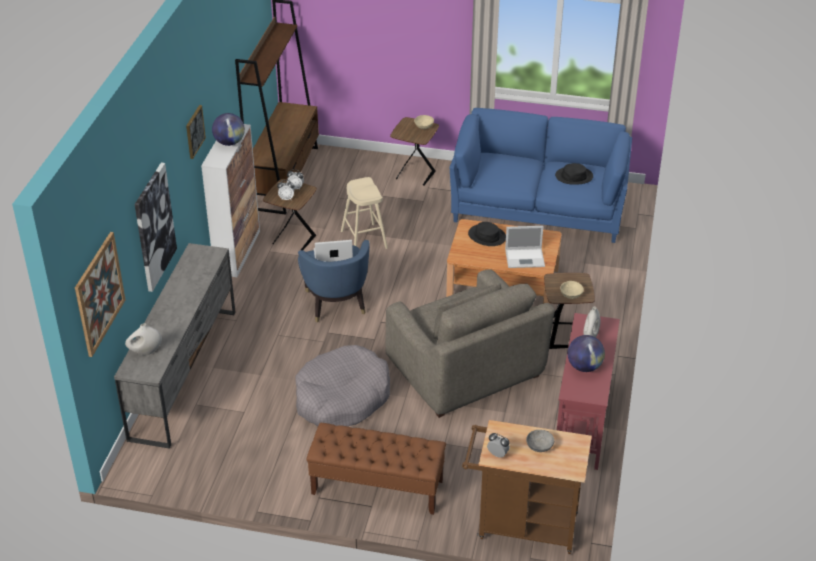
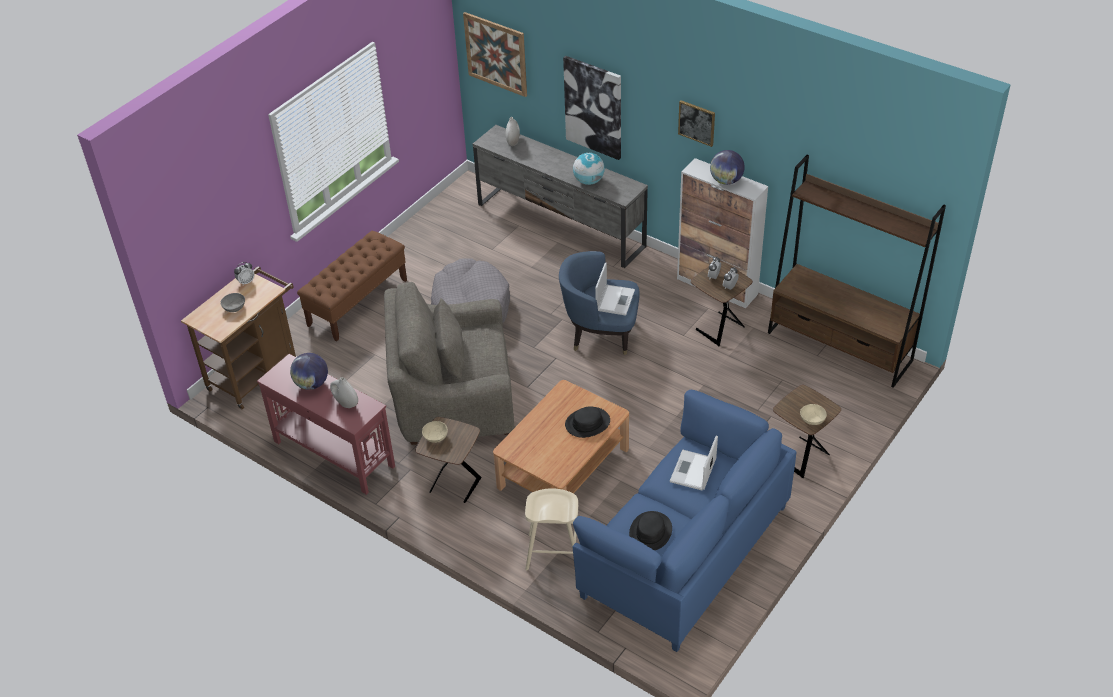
camera: 115 degrees right, 5 degrees up
beige stool [341,177,388,249] -> beige stool moved to [525,488,578,570]
laptop [505,226,545,268] -> laptop moved to [670,435,718,490]
none -> globe [573,153,605,185]

